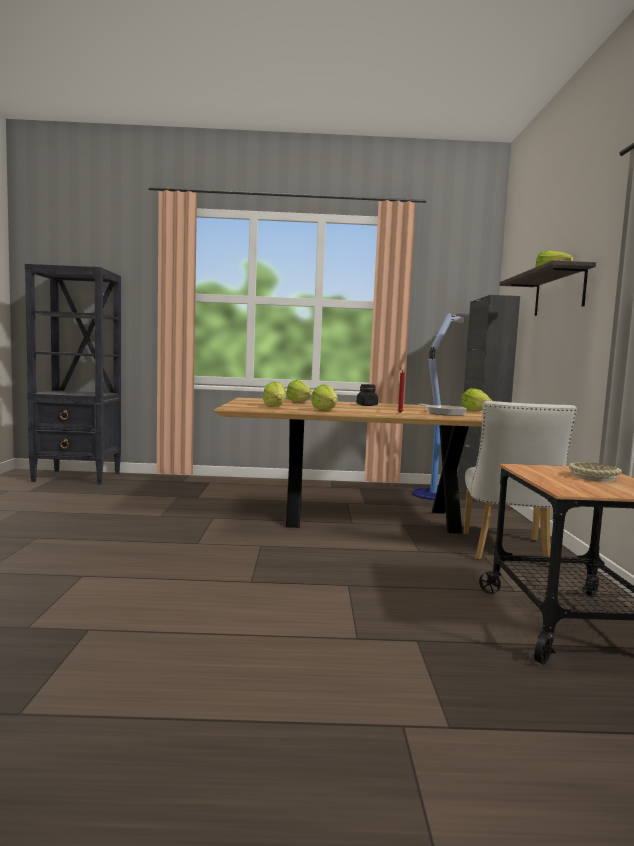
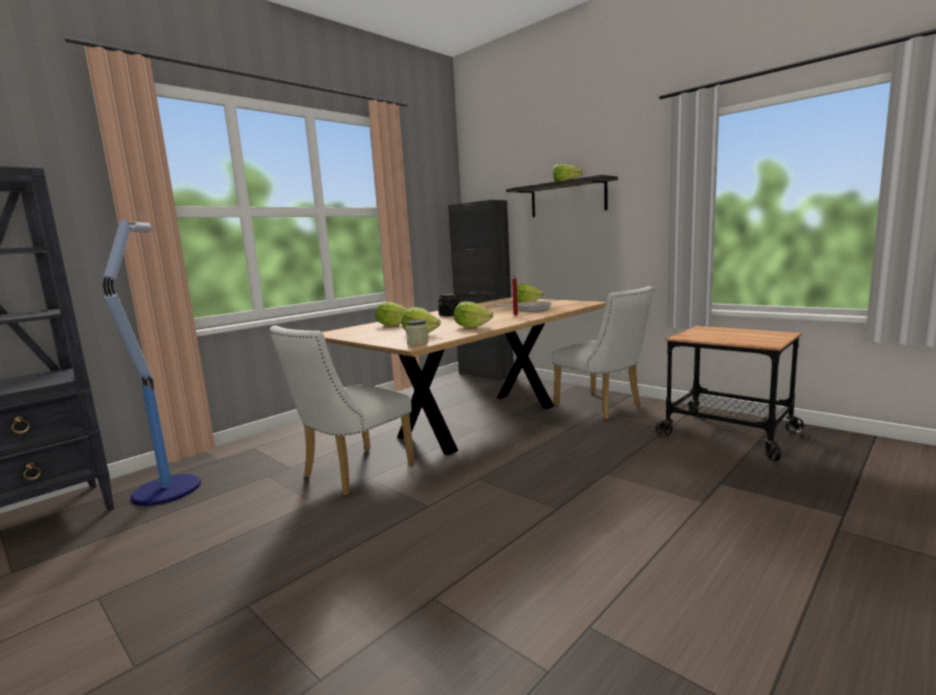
camera: 45 degrees left, 5 degrees up
floor lamp [412,313,465,500] -> floor lamp moved to [103,219,201,506]
beige bowl [569,462,622,482] -> none
none -> white chair [269,326,415,496]
none -> jar [406,320,428,346]

